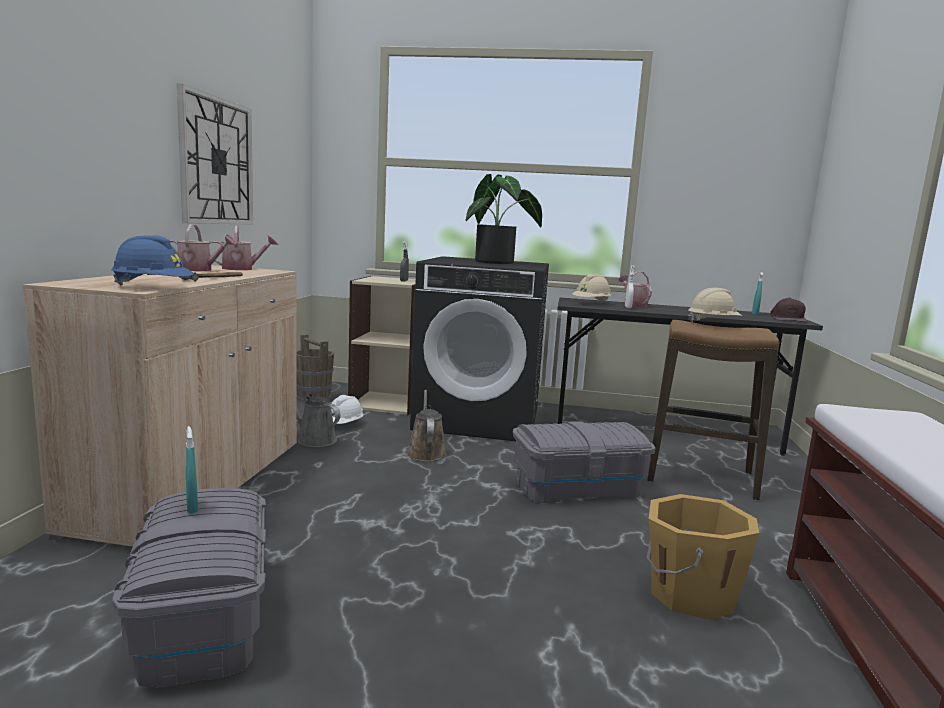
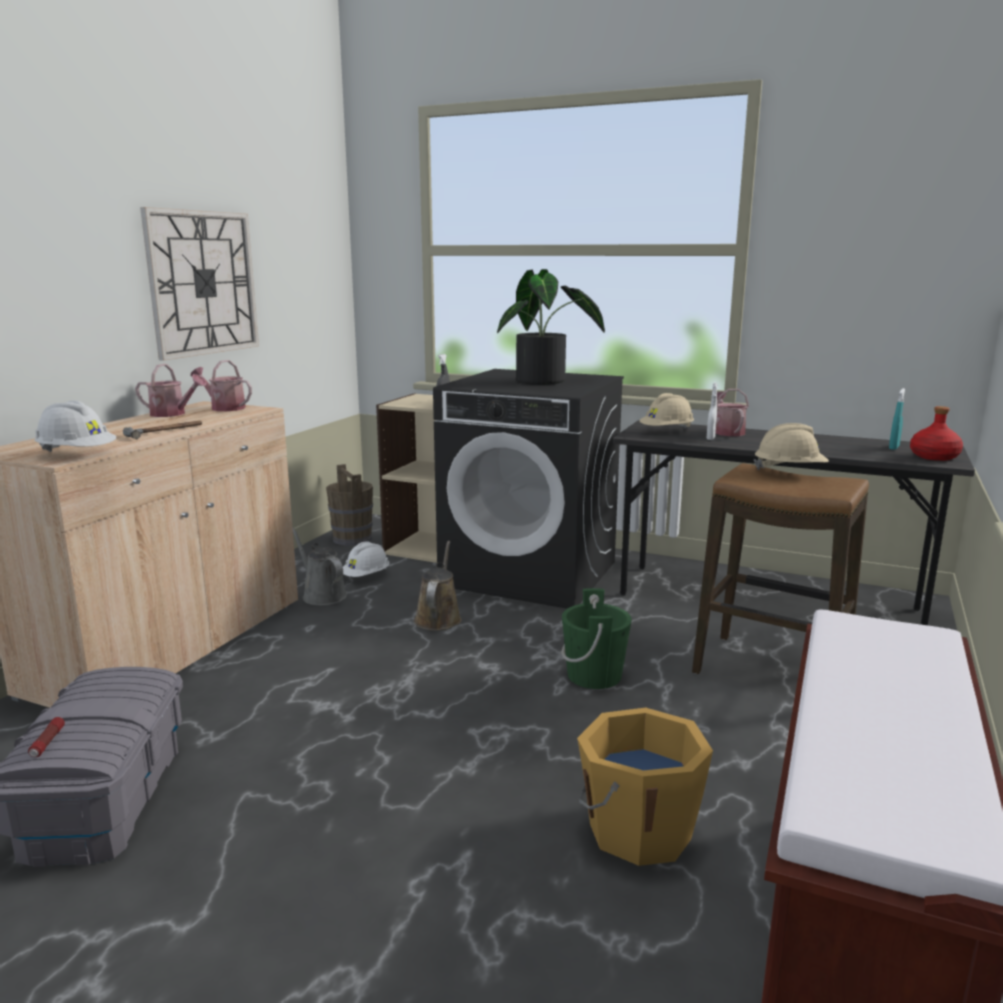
camera: 15 degrees right, 5 degrees up
blue hard hat [111,235,194,285] -> white hard hat [35,400,116,452]
turquoise spray bottle [186,426,198,513] -> none
watering can [209,226,278,270] -> watering can turned 150 degrees counterclockwise [191,360,252,411]
grey storage box [513,421,656,503] -> green bucket [562,588,632,689]
brown cap [770,298,807,322] -> red bottle [910,406,963,461]
none -> flashlight [28,717,65,757]

